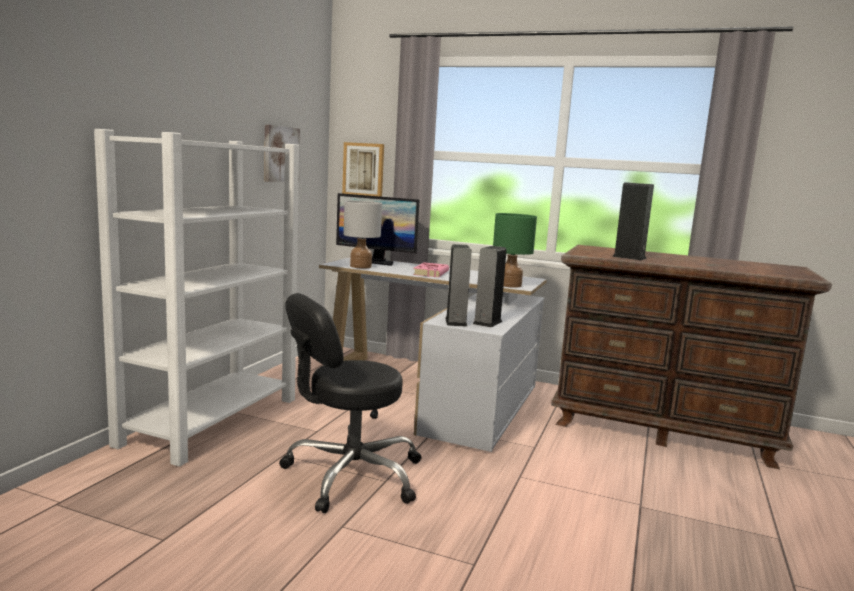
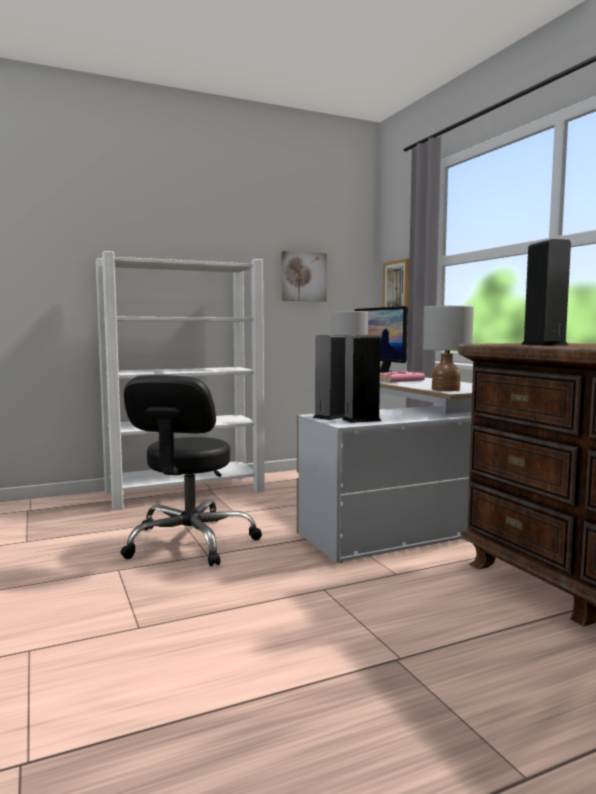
camera: 45 degrees right, 5 degrees down
black office chair [279,293,421,513] -> black office chair turned 90 degrees counterclockwise [120,375,262,566]
green table lamp [493,213,537,288] -> grey table lamp [423,306,474,391]

